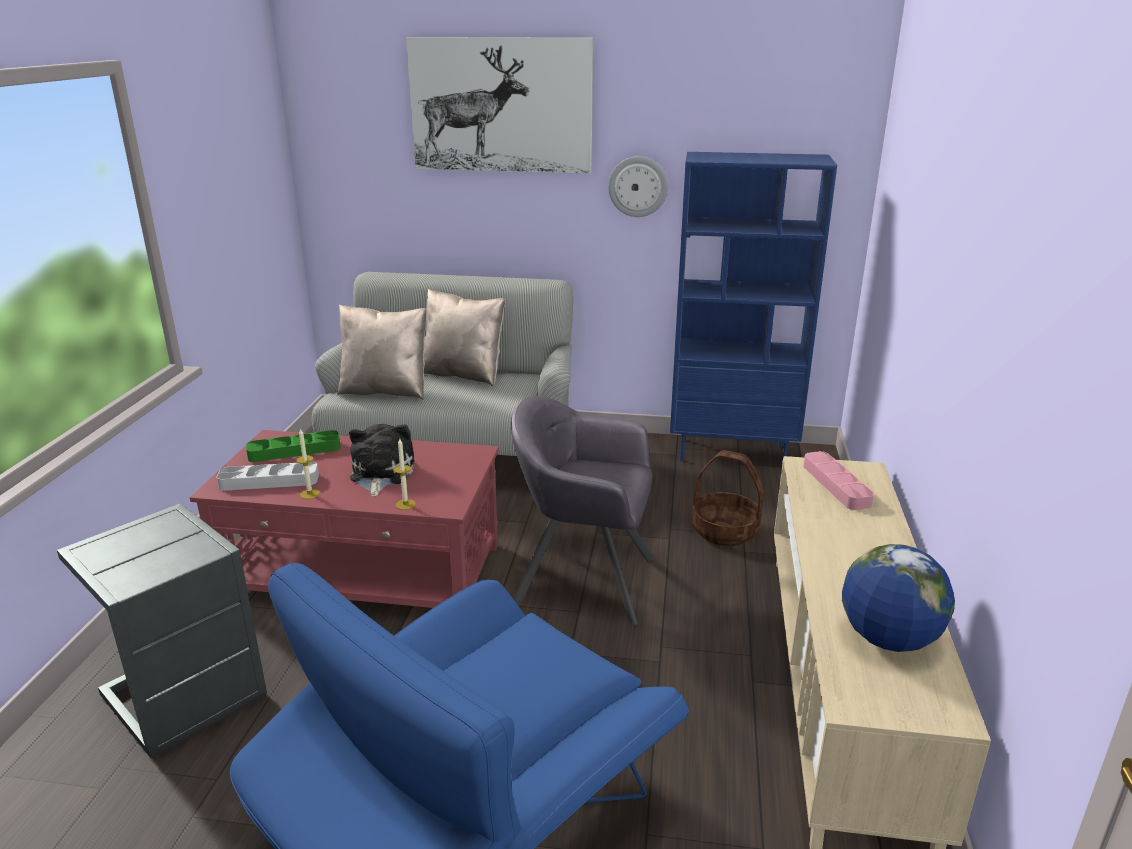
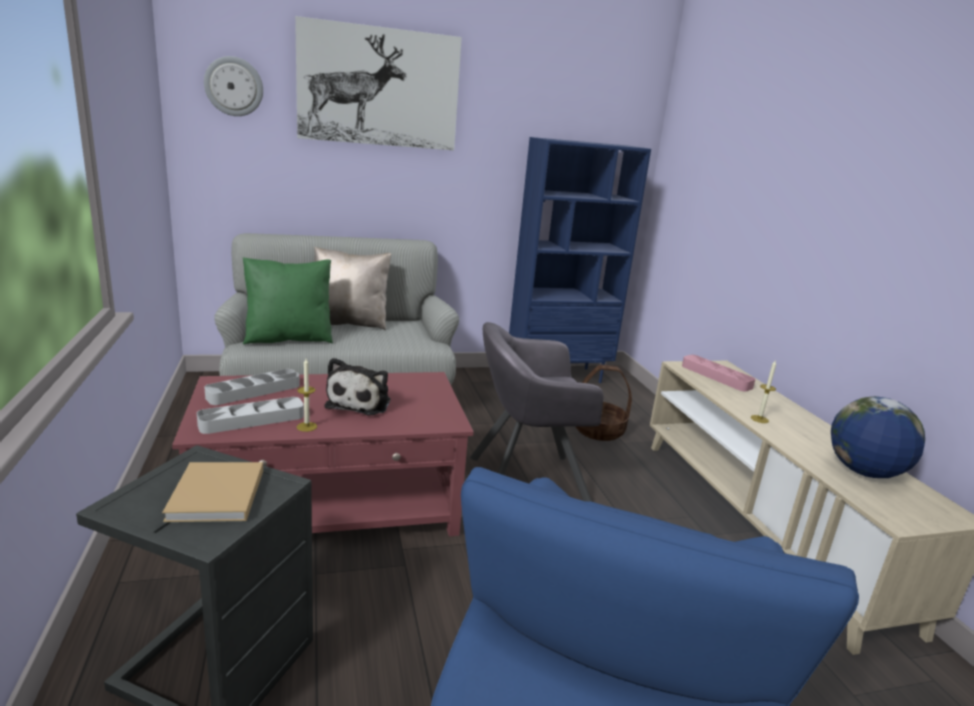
camera: 25 degrees left, 5 degrees down
green tray [246,430,341,462] -> grey tray [204,369,300,405]
beige pillow [337,305,427,400] -> green pillow [243,257,333,344]
plush toy [349,424,415,497] -> plush toy turned 150 degrees counterclockwise [325,358,390,415]
candle [394,437,416,510] -> candle moved to [751,361,776,423]
wall clock [608,156,668,217] -> wall clock moved to [204,56,263,116]
none -> beige book [162,462,263,522]

